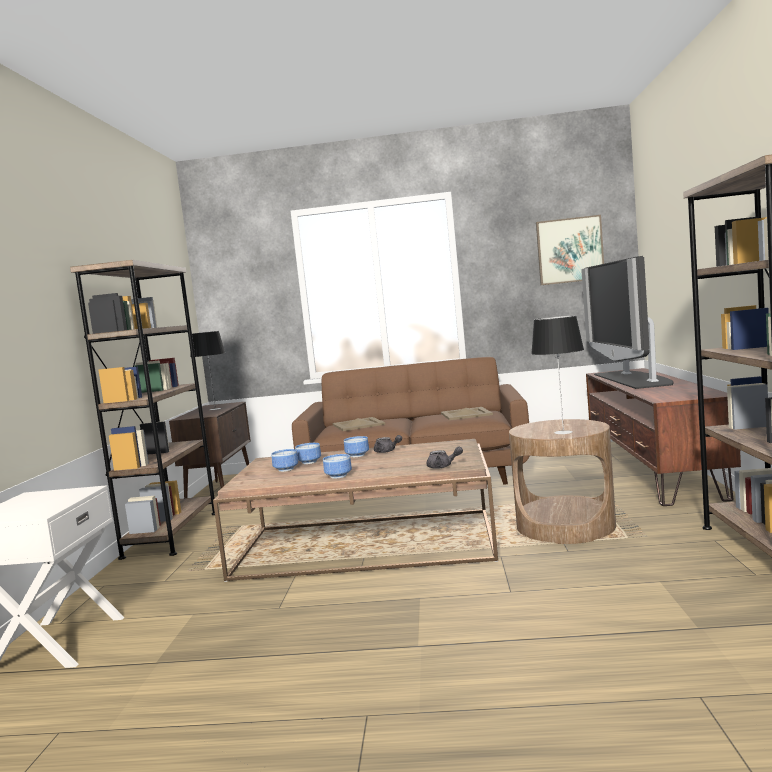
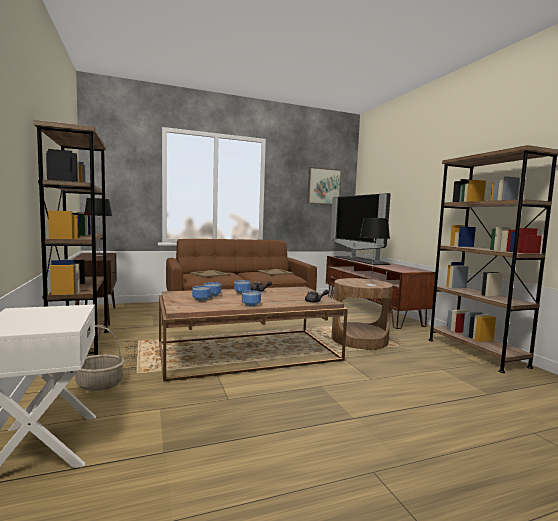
camera: 25 degrees left, 0 degrees up
none -> basket [75,325,124,391]

